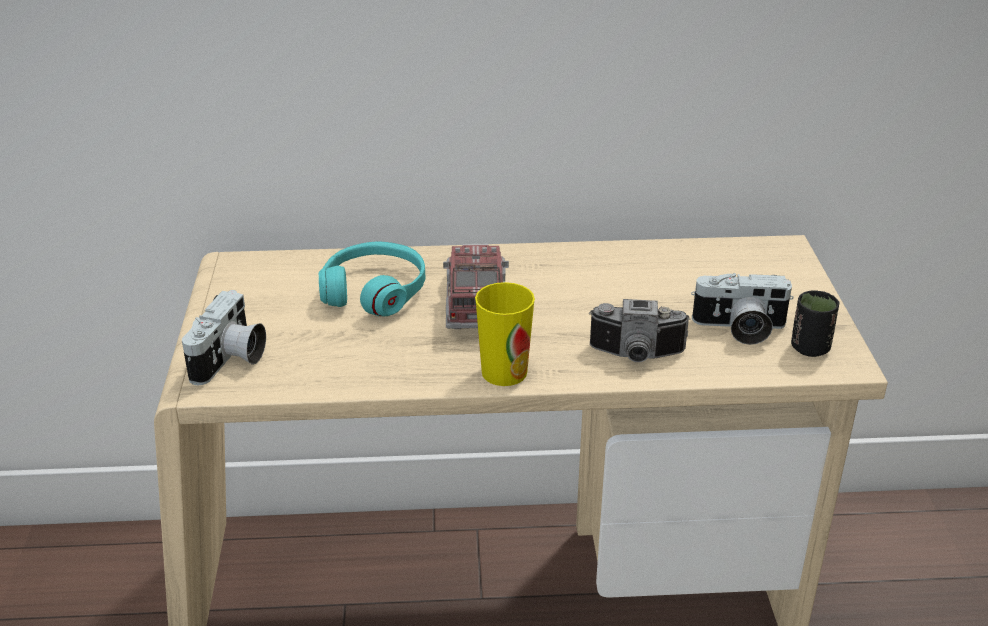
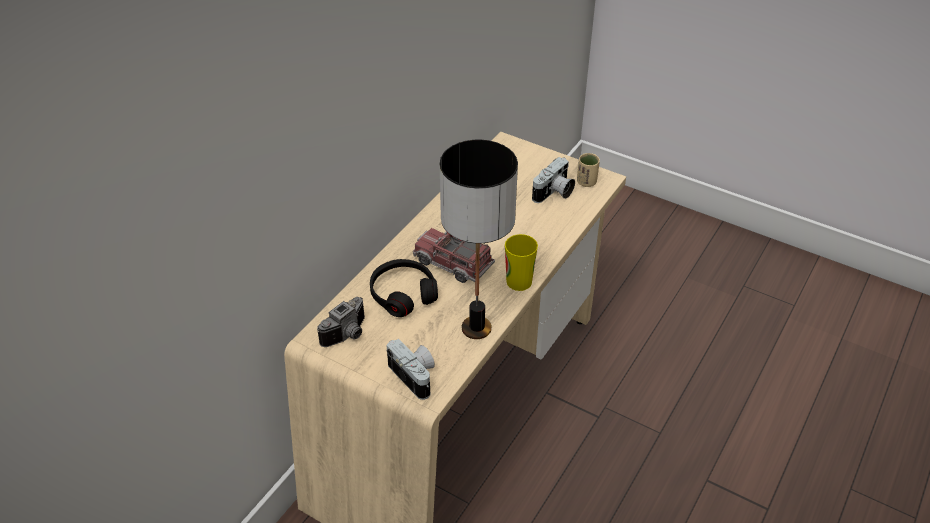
camera: 55 degrees left, 10 degrees up
turquoise headphones [319,241,425,316] -> black headphones [370,259,438,317]
camera [589,299,691,362] -> camera moved to [317,297,365,347]
black cup [791,290,840,357] -> beige cup [577,153,600,187]
none -> table lamp [440,140,518,339]

